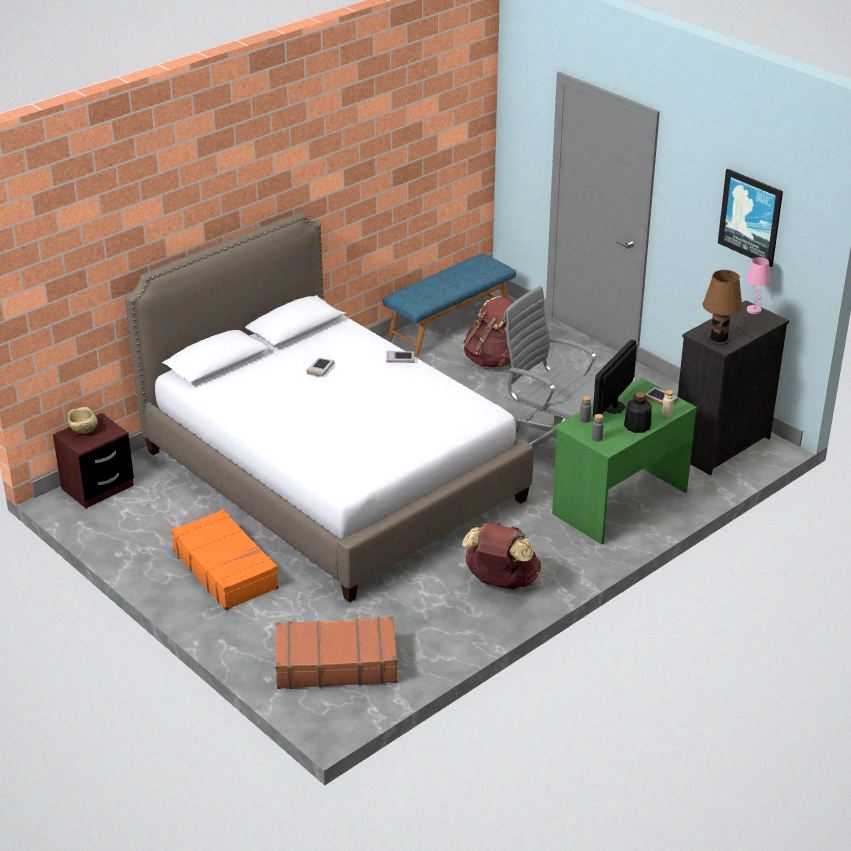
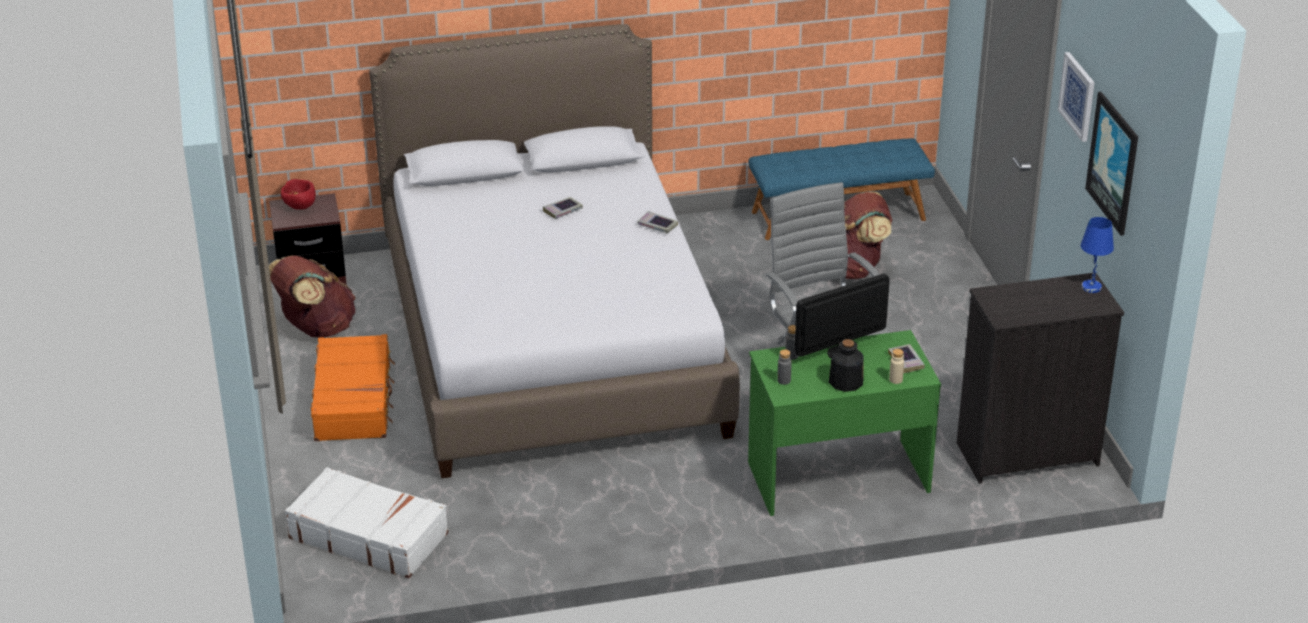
camera: 30 degrees right, 0 degrees up
beige bowl [68,407,98,434] -> red bowl [281,179,315,210]
brown suitcase [275,617,398,689] -> white suitcase [285,467,448,578]
brown backpack [462,522,541,590] -> brown backpack moved to [269,256,356,337]
brown table lamp [703,270,754,345] -> none
pink table lamp [746,257,770,314] -> blue table lamp [1081,217,1114,293]
none -> picture [1058,52,1095,142]

